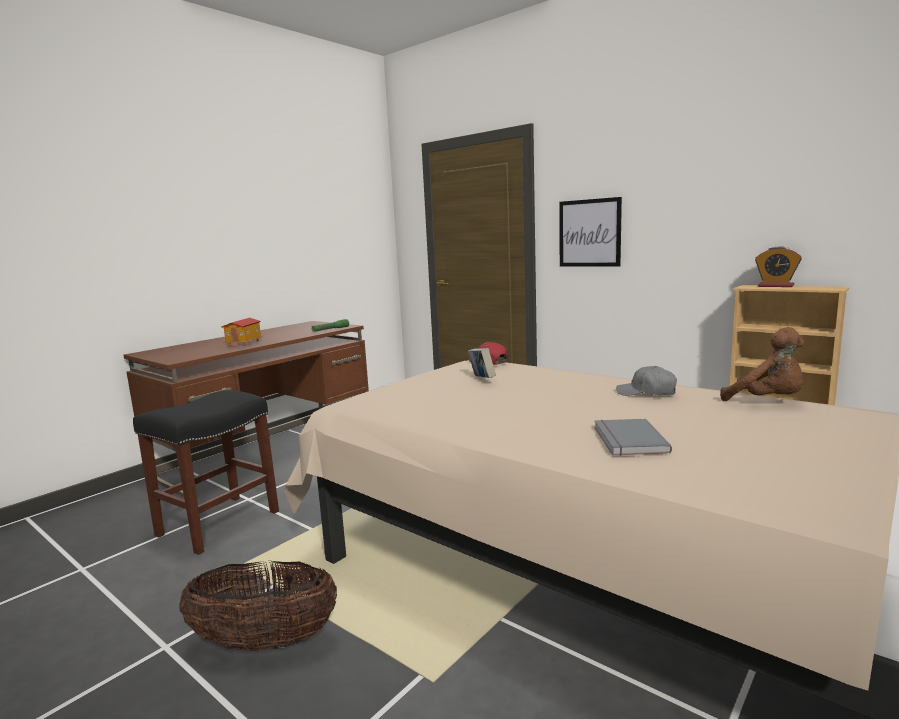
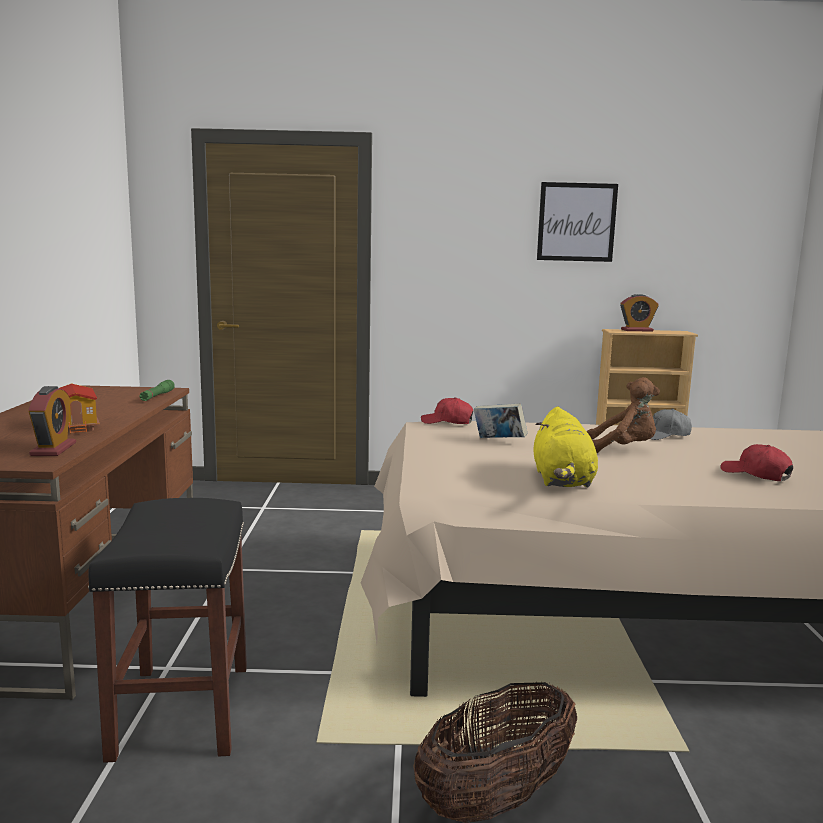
camera: 40 degrees left, 0 degrees up
picture [559,197,622,267] -> picture moved to [537,182,618,262]
grey book [594,419,672,456] -> red cap [720,444,793,481]
brown plush toy [720,327,804,401] -> brown plush toy moved to [587,377,660,453]
none -> alarm clock [28,386,76,456]
none -> yellow plush toy [534,406,598,488]

